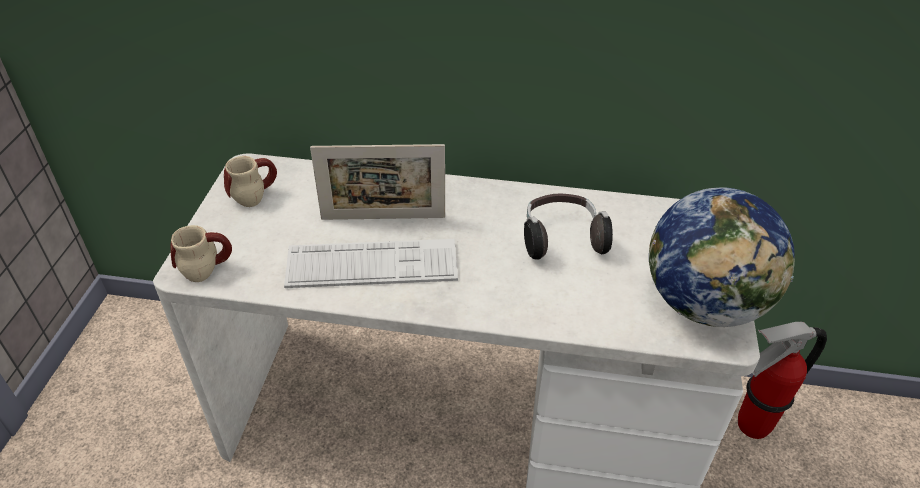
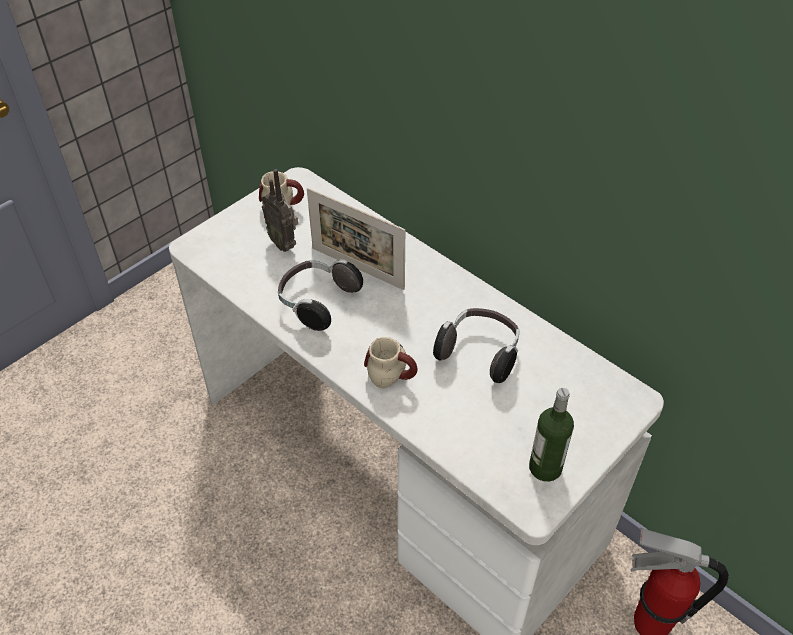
camera: 35 degrees right, 5 degrees up
mug [170,225,232,282] -> mug moved to [364,337,418,388]
keyboard [284,239,458,288] -> headphones [278,259,363,331]
globe [649,187,795,327] -> bottle [529,388,574,482]
none -> radio [262,169,298,252]

